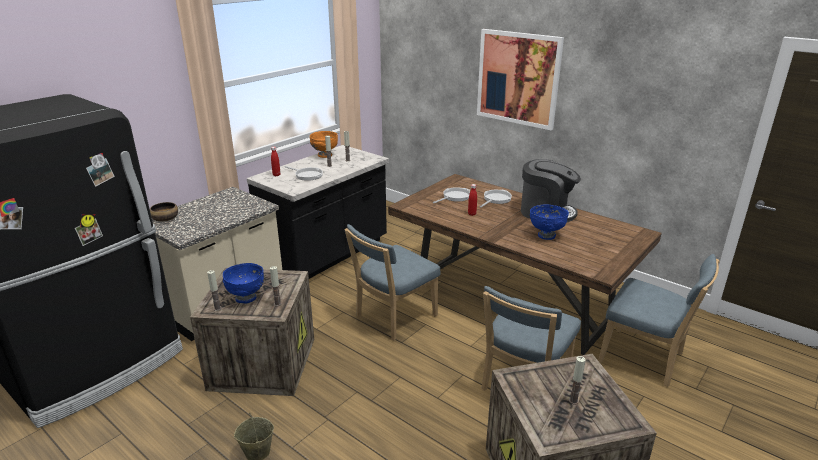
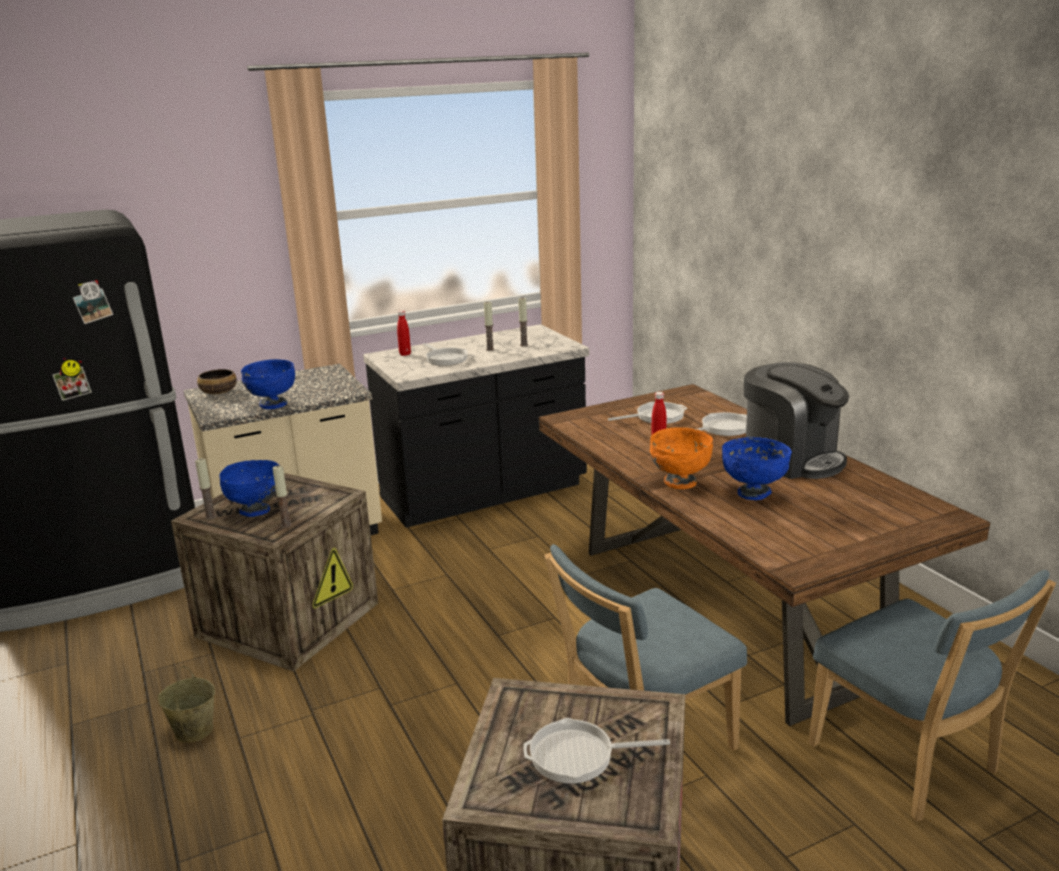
camera: 25 degrees right, 5 degrees down
orange bowl [310,131,338,158] -> orange bowl moved to [650,427,713,489]
blue chair [344,224,441,341] -> none
picture [477,29,564,130] -> none
candle [569,356,586,405] -> frying pan [523,718,670,784]
none -> blue bowl [241,359,295,409]

